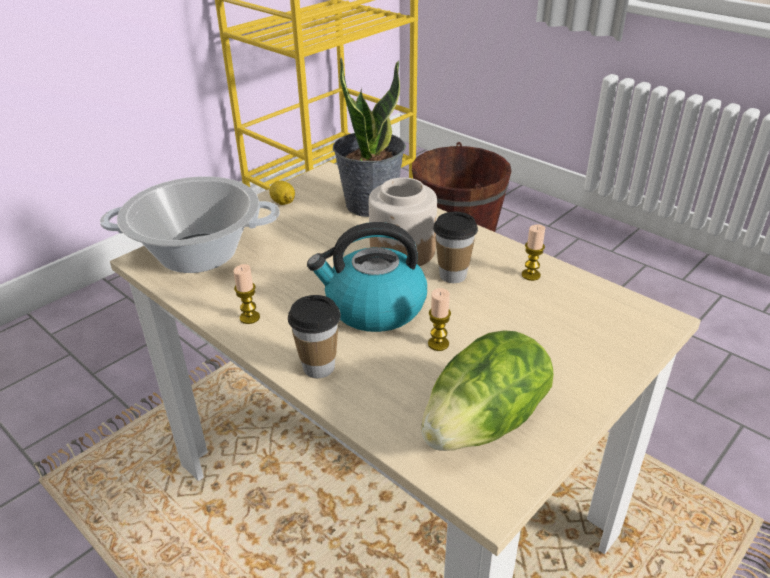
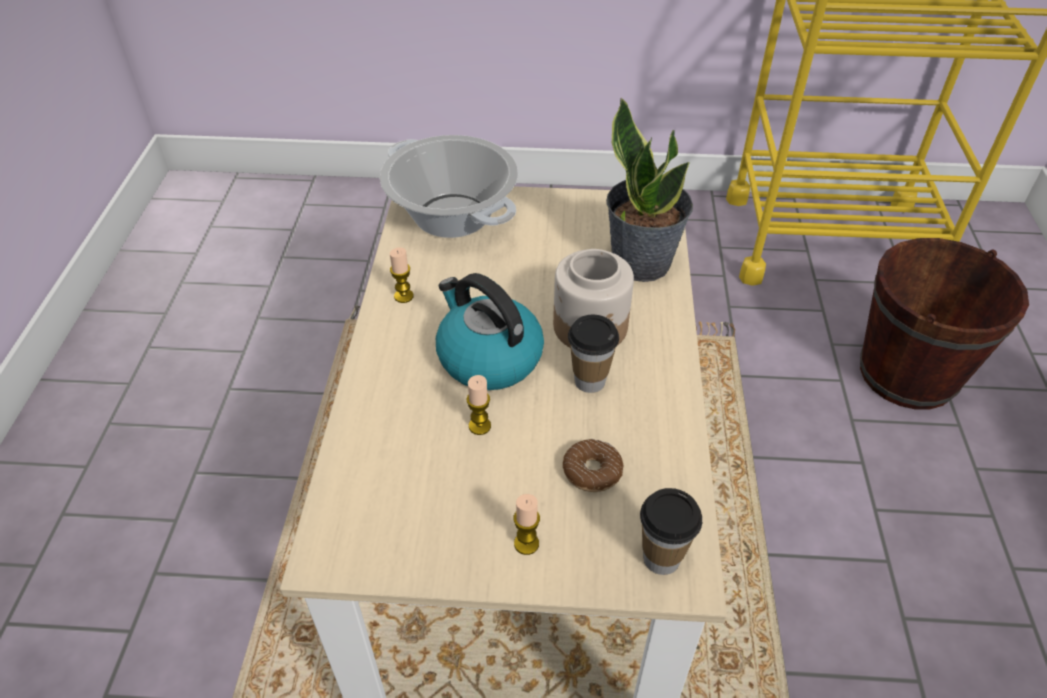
camera: 50 degrees right, 10 degrees up
lemon [269,181,295,205] -> none
cup [288,295,341,378] -> cup moved to [640,488,702,575]
lettuce [421,330,553,451] -> none
candle [522,225,545,281] -> candle moved to [514,494,540,555]
none -> donut [563,439,623,492]

